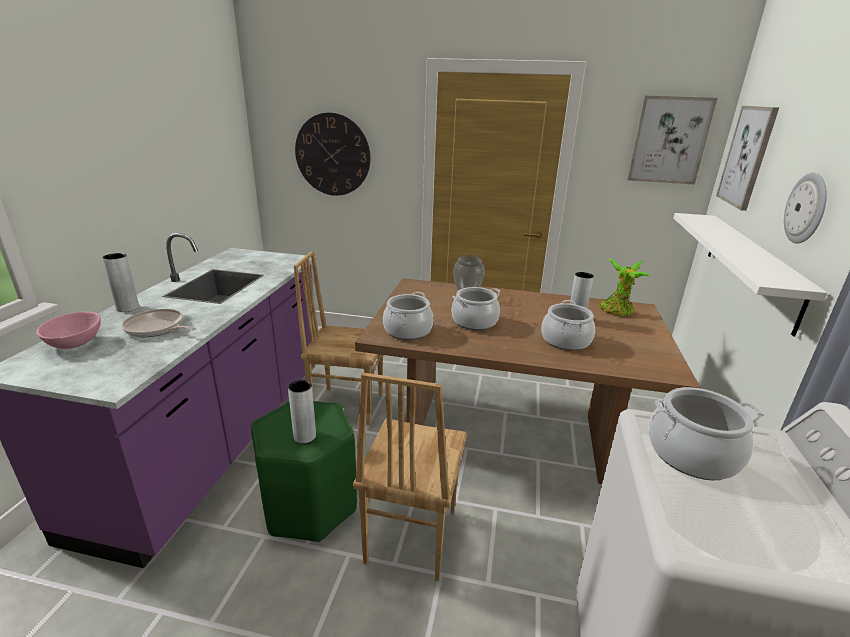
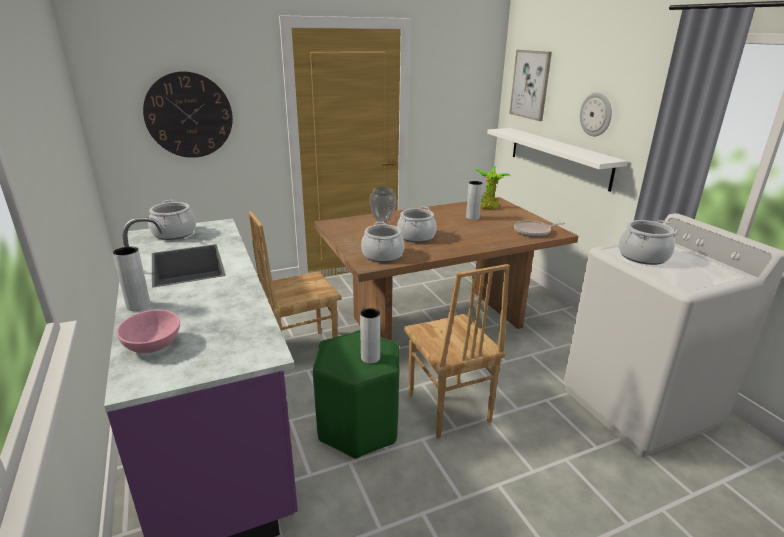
camera: 35 degrees left, 0 degrees up
frying pan [121,309,197,337] -> frying pan moved to [514,221,566,237]
cooking pot [541,300,595,351] -> cooking pot moved to [148,200,196,240]
picture [627,96,718,185] -> none

